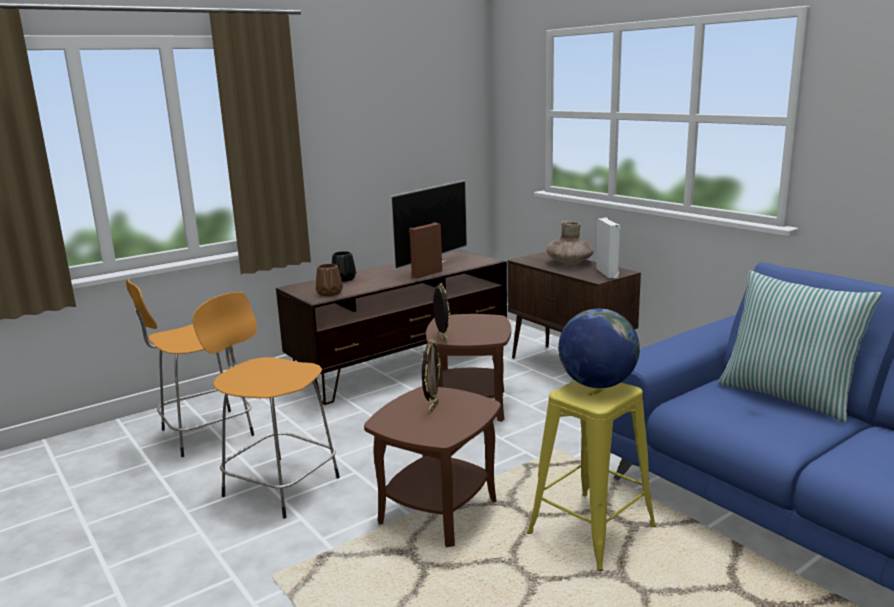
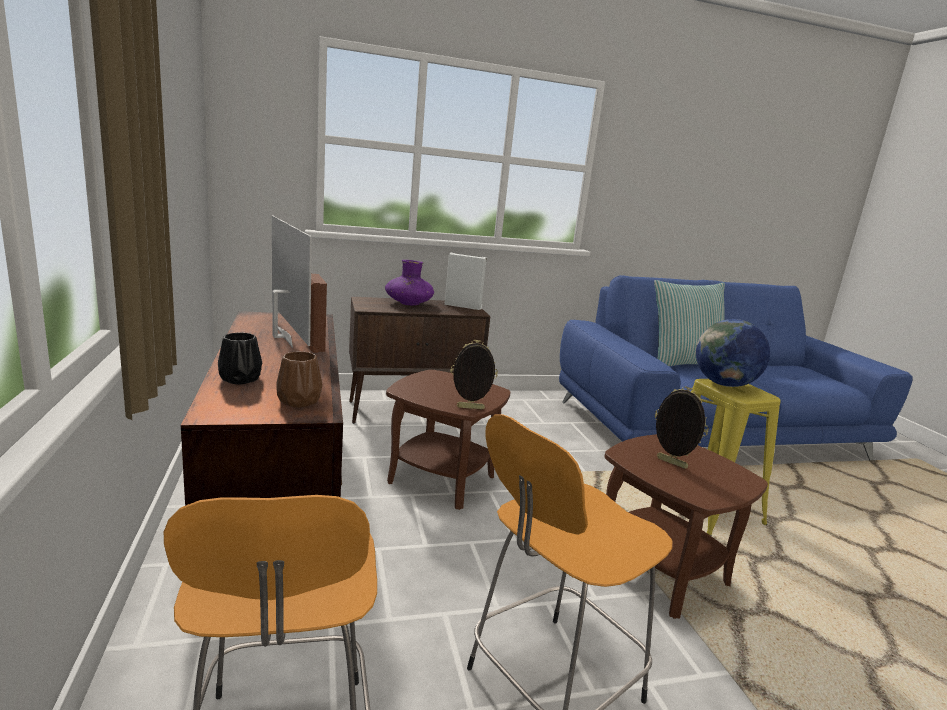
camera: 70 degrees left, 0 degrees up
brown vase [546,221,594,265] -> purple vase [385,260,434,305]

